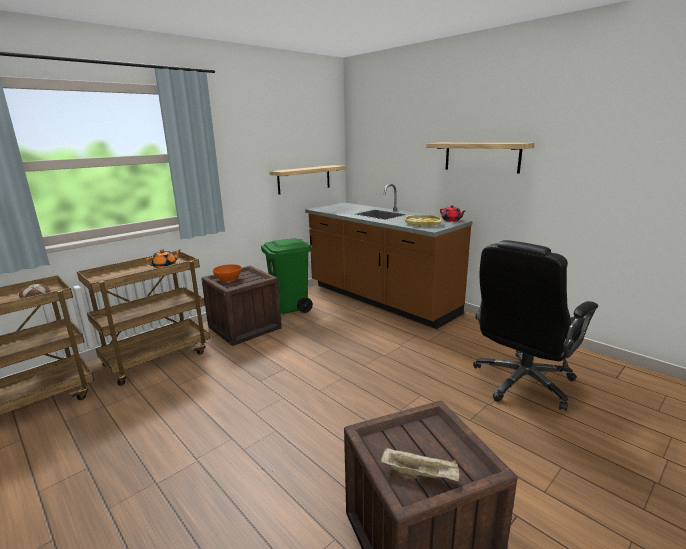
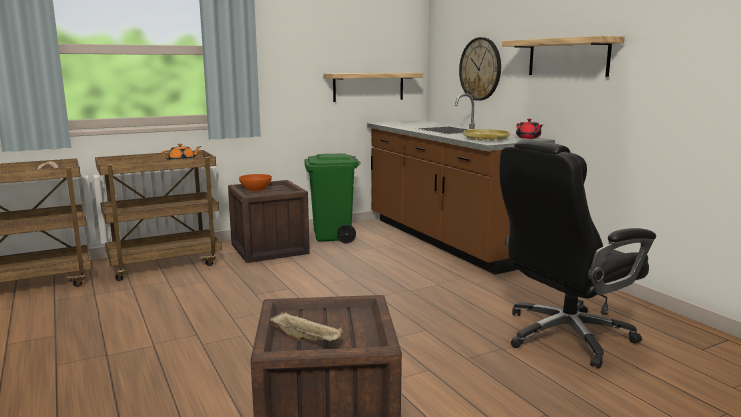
camera: 15 degrees right, 5 degrees down
none -> wall clock [459,37,501,101]

